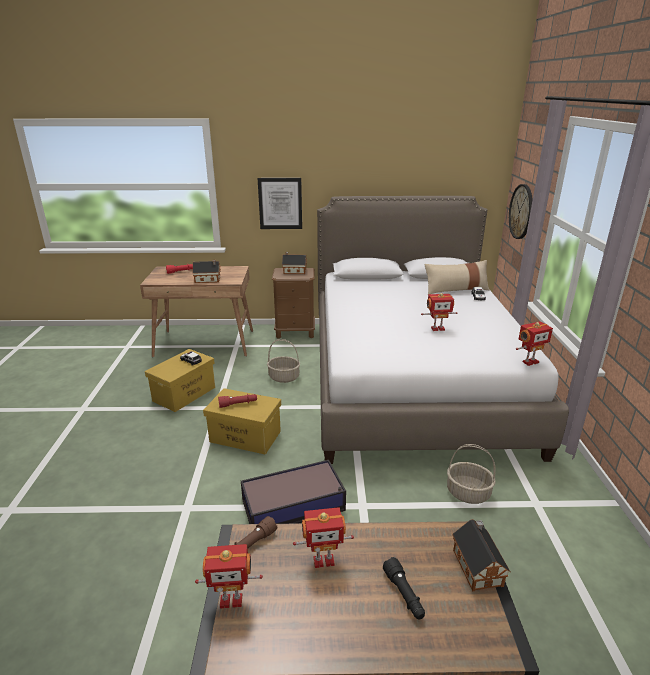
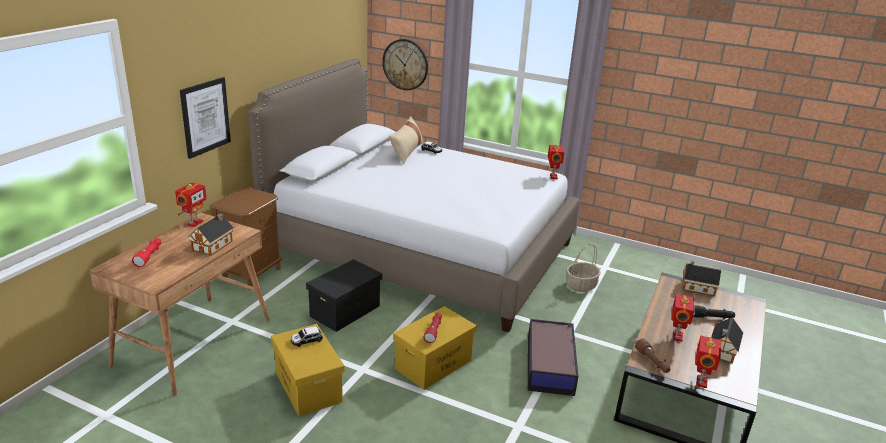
camera: 65 degrees left, 0 degrees up
basket [267,339,300,383] -> black storage box [306,259,382,332]
toy house [282,252,307,274] -> toy house moved to [711,318,743,364]
toy robot [421,293,457,331] -> toy robot moved to [175,183,207,227]

